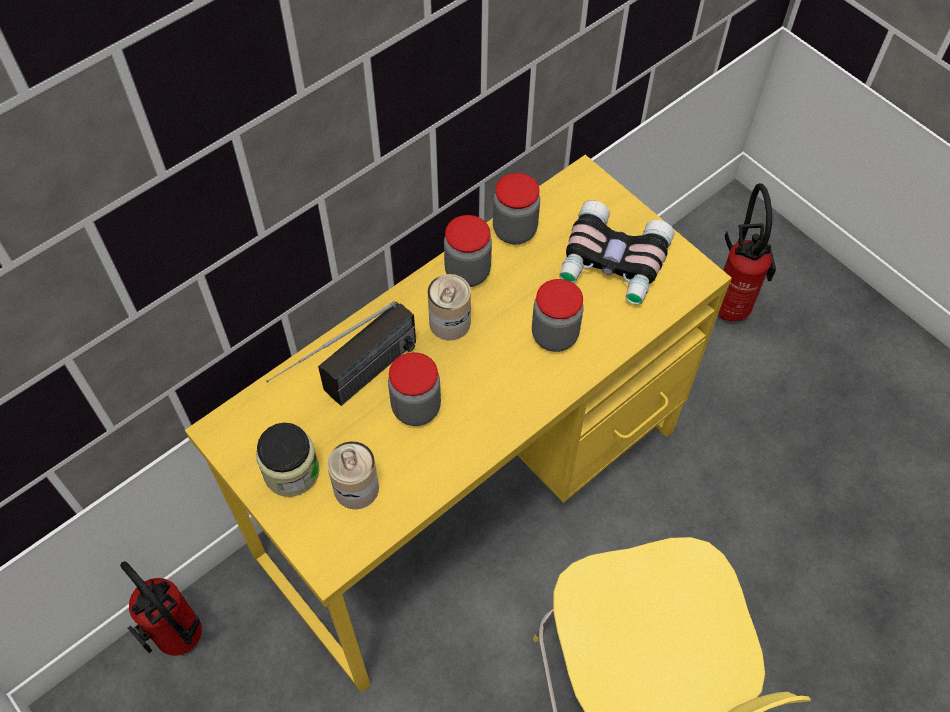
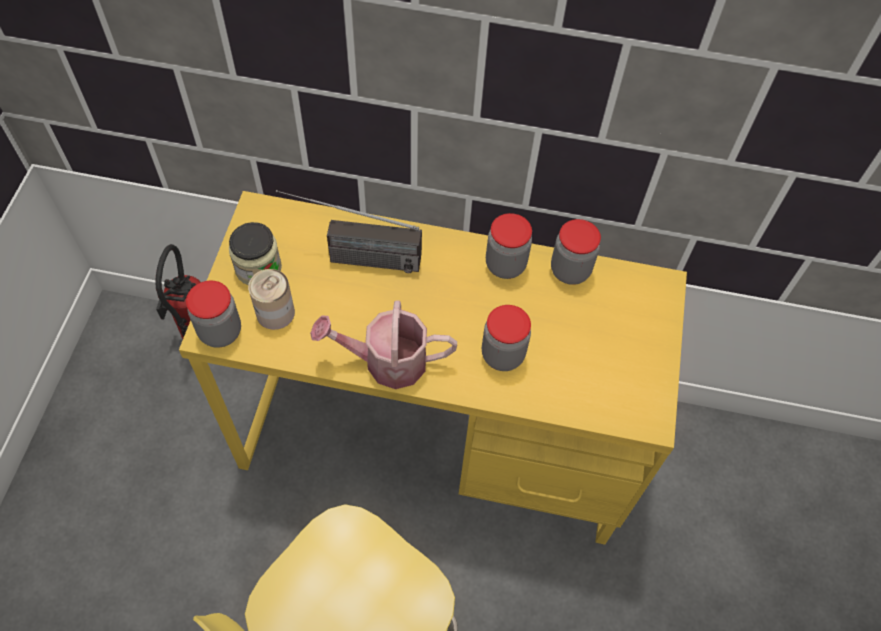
camera: 50 degrees right, 0 degrees up
jar [388,352,441,426] -> jar moved to [186,281,241,348]
can [427,274,471,340] -> none
binoculars [559,200,674,305] -> none
fire extinguisher [718,183,776,321] -> none
none -> watering can [310,300,457,389]

